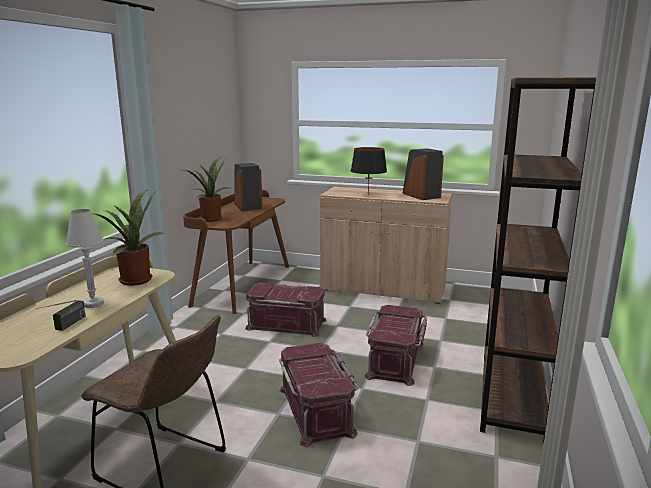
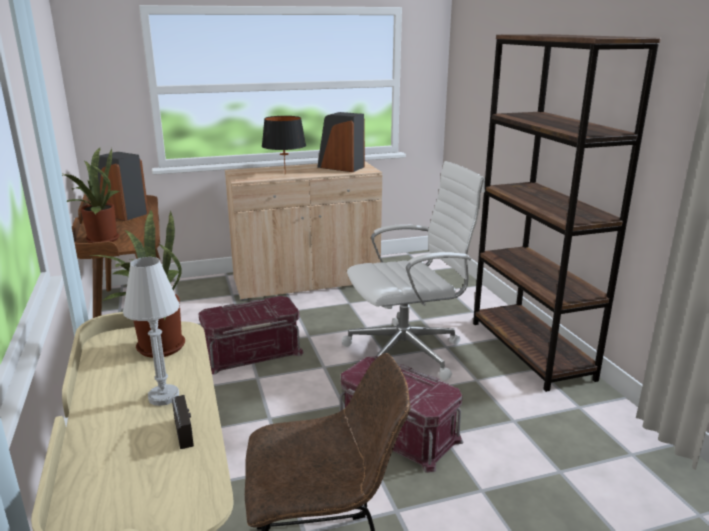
camera: 35 degrees left, 5 degrees up
red storage box [364,305,427,386] -> white office chair [342,161,485,380]

